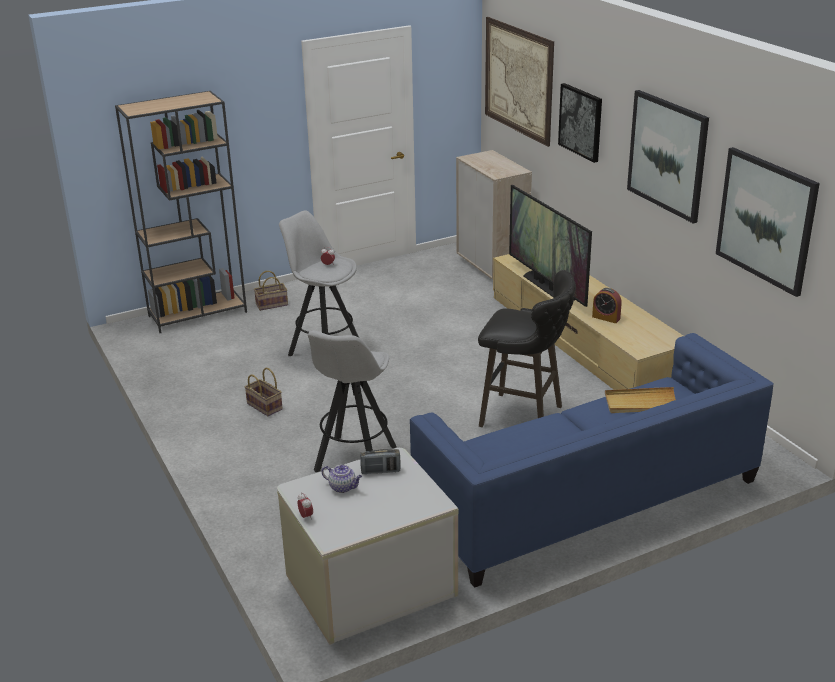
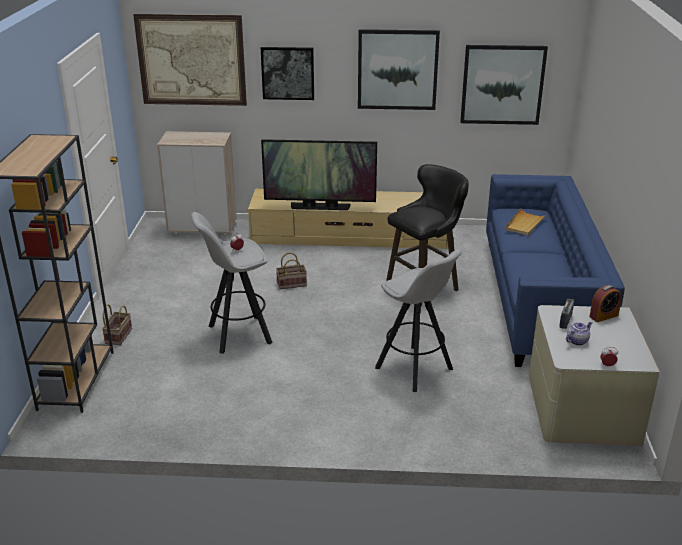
camera: 60 degrees left, 0 degrees up
basket [245,368,283,416] -> basket moved to [276,253,307,290]
alarm clock [592,288,622,323] -> alarm clock moved to [589,285,622,322]

